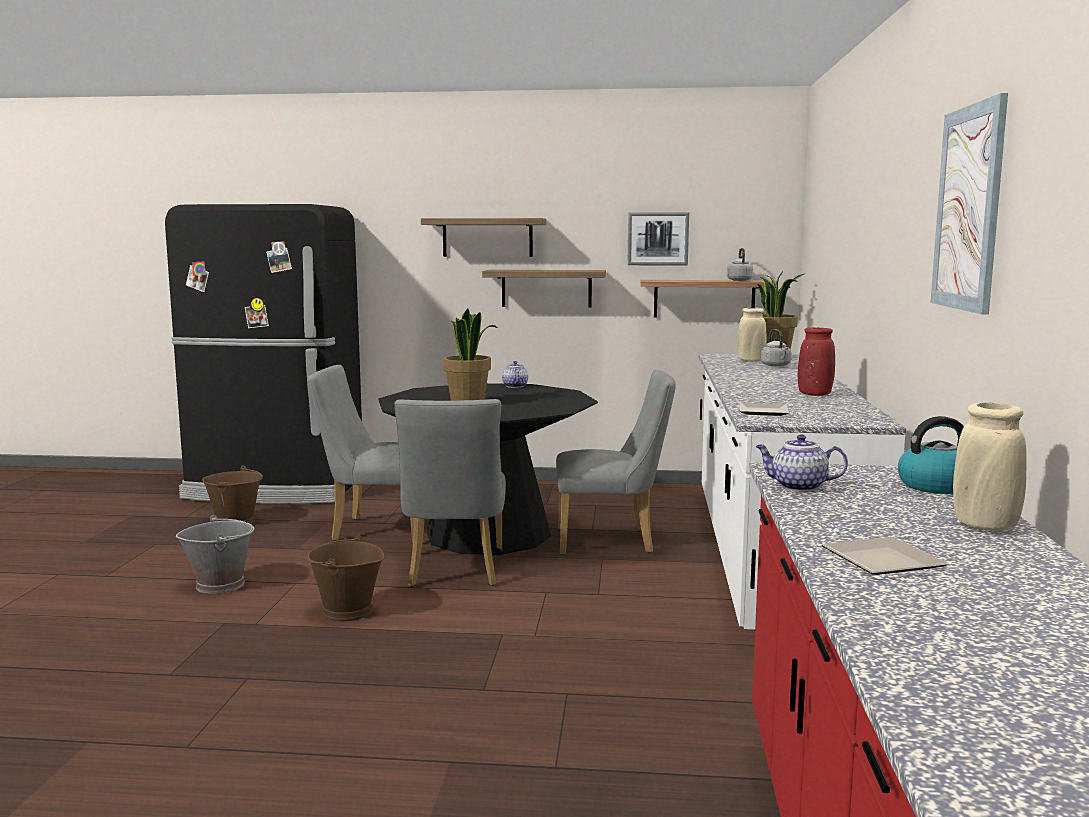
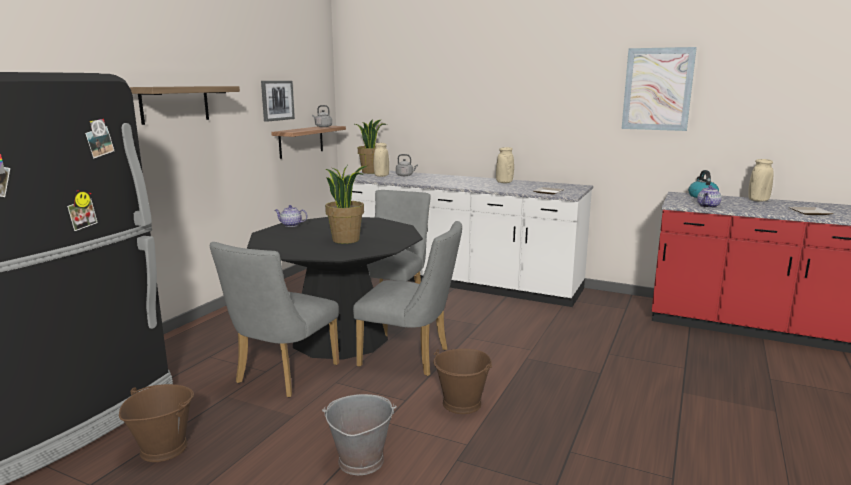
camera: 70 degrees left, 5 degrees up
shelf [482,270,606,308] -> none
red vase [798,327,835,396] -> beige vase [496,147,514,183]

